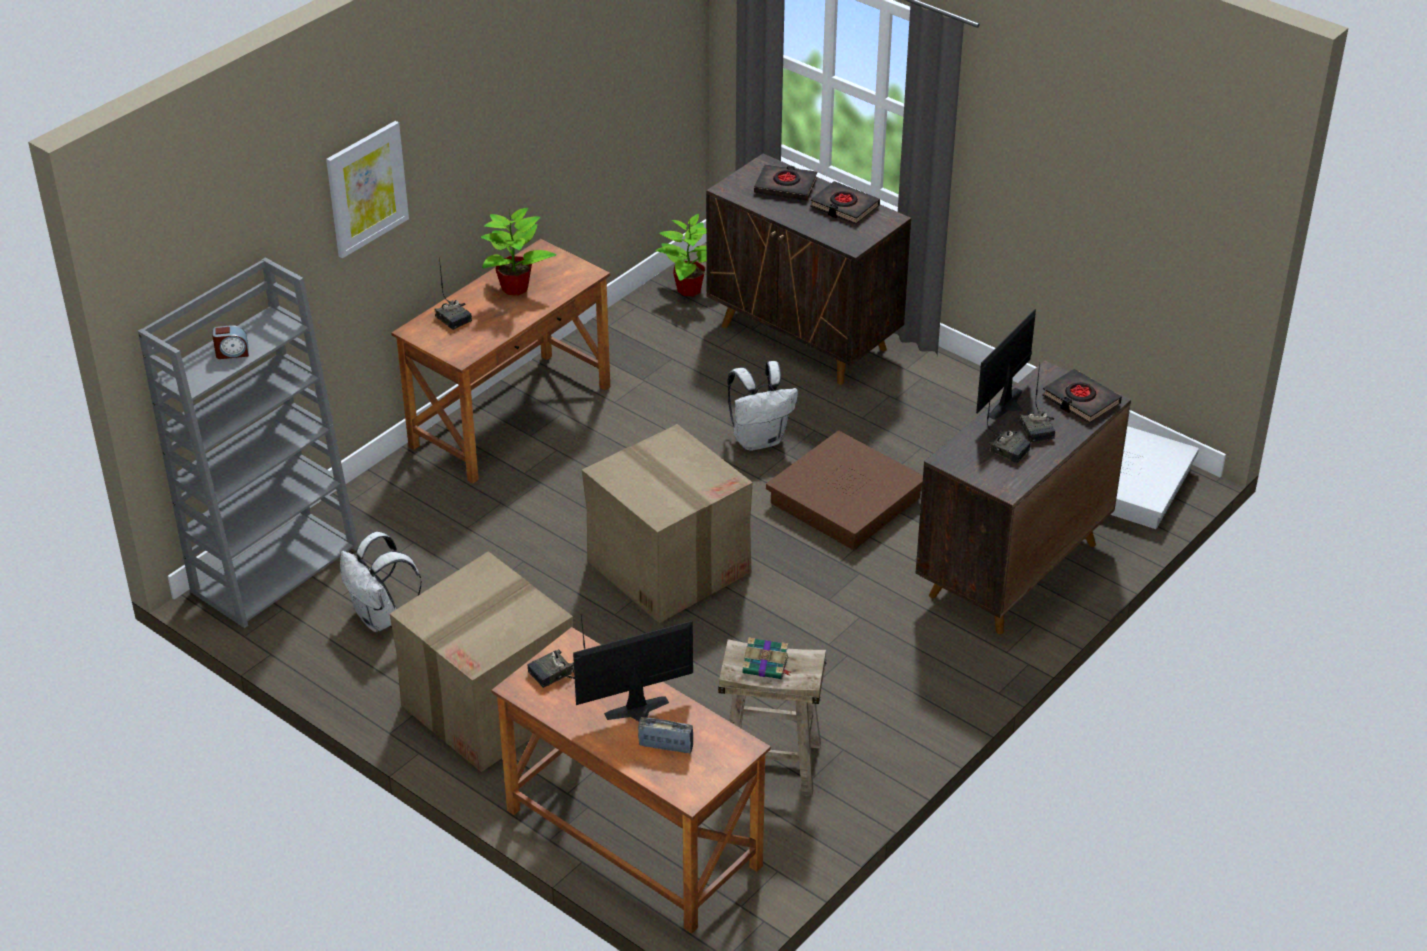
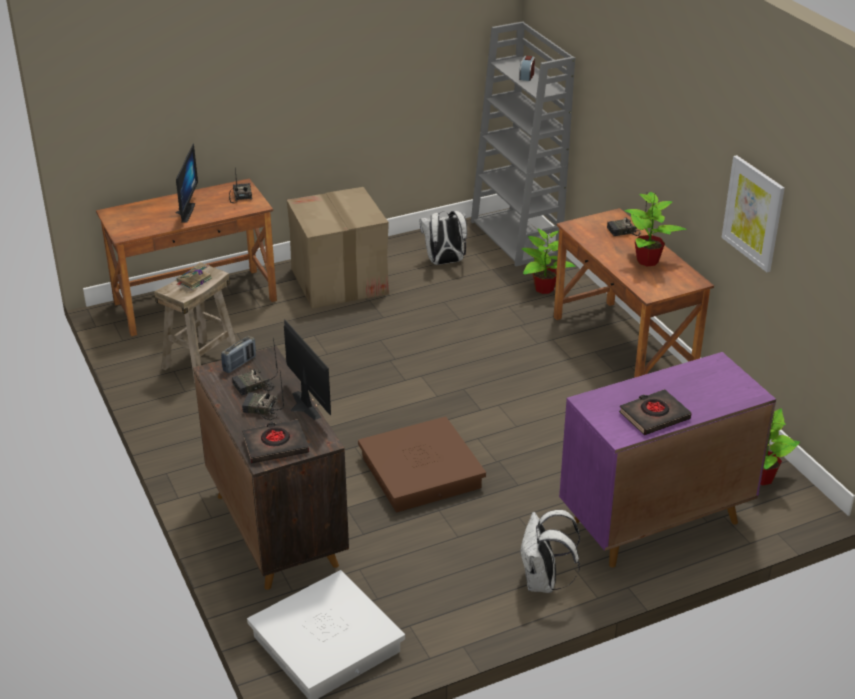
camera: 115 degrees right, 5 degrees down
picture [326,121,409,258] -> picture moved to [721,155,785,272]
cardboard box [582,424,753,623] -> none
radio [638,717,693,753] -> radio moved to [221,336,256,373]
brown cabinet [706,153,911,385] -> purple cabinet [559,352,776,568]
white backpack [727,361,798,451] -> white backpack moved to [520,510,580,593]
black book [754,165,817,201] -> none
none -> potted plant [521,228,576,294]

